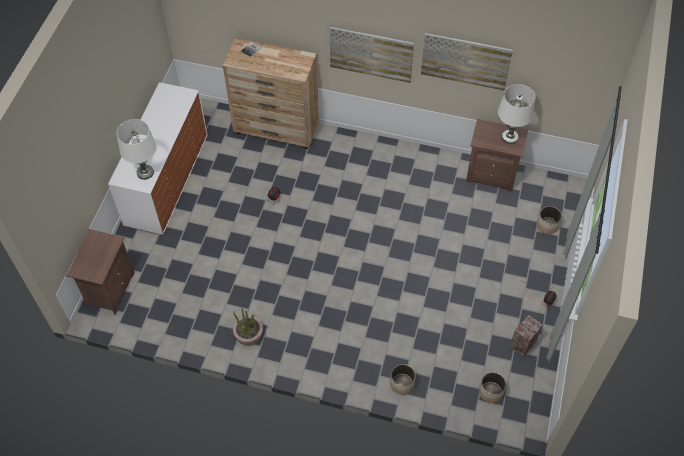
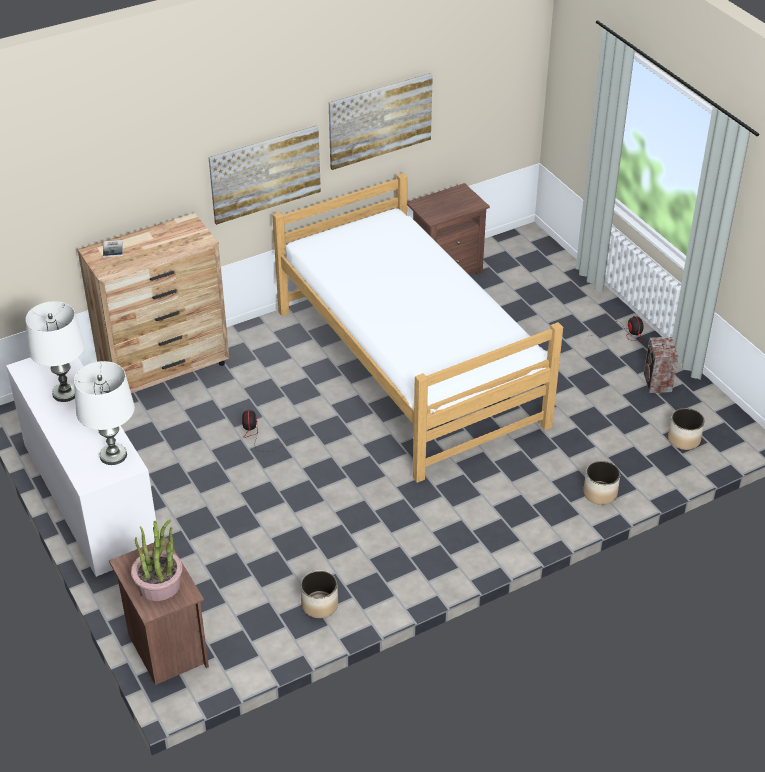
camera: 45 degrees left, 15 degrees down
potted plant [233,307,263,346] -> potted plant moved to [131,519,183,601]
white table lamp [498,84,535,144] -> white table lamp moved to [26,301,85,402]
planter [537,206,562,234] -> planter moved to [301,570,338,618]
none -> bed [272,173,563,483]

